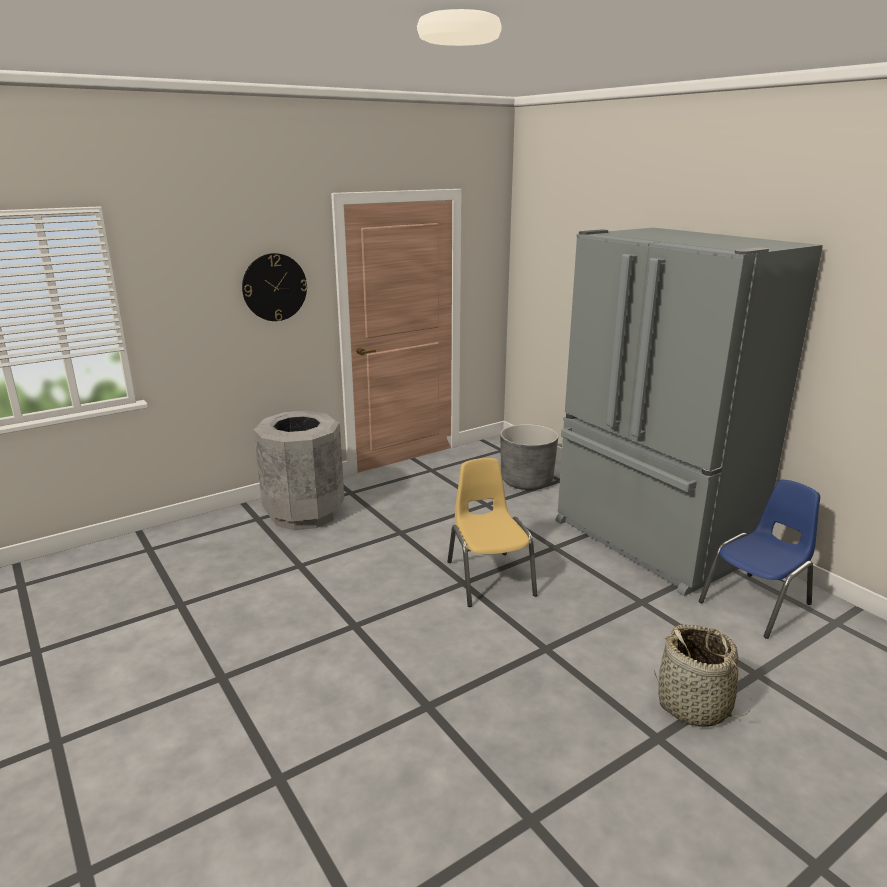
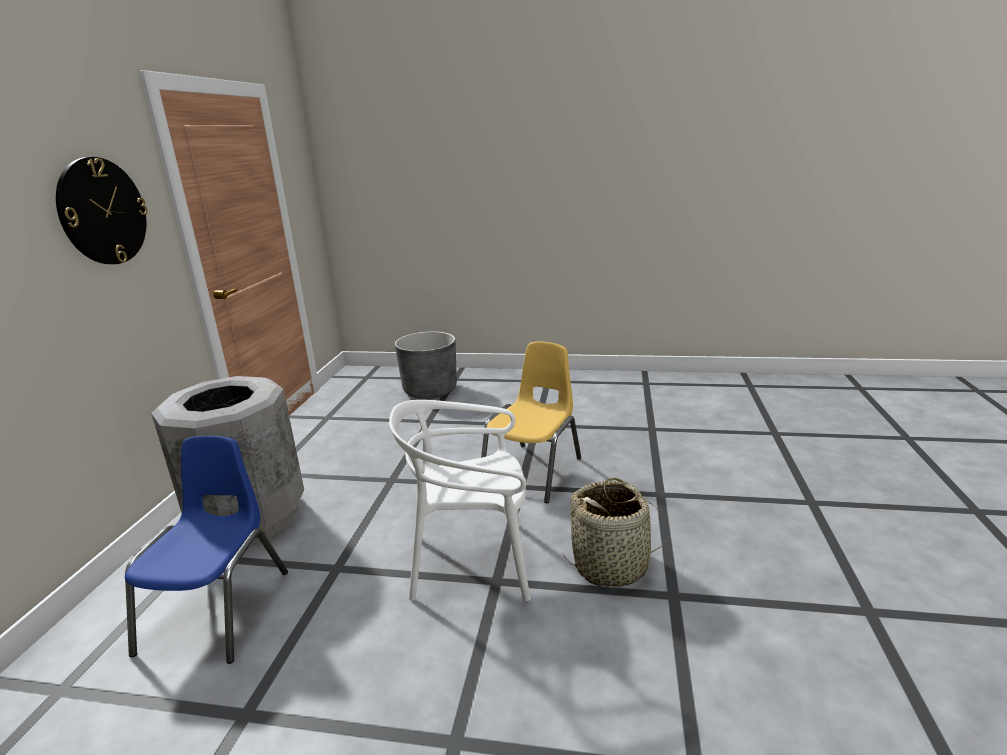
camera: 45 degrees left, 0 degrees up
yellow chair [448,458,537,607] -> yellow chair turned 90 degrees clockwise [481,342,581,503]
grey fridge [556,228,823,596] -> none
basket [654,624,750,727] -> basket moved to [562,478,669,587]
blue chair [699,480,820,639] -> blue chair moved to [125,436,288,664]
none -> white chair [389,400,531,601]

